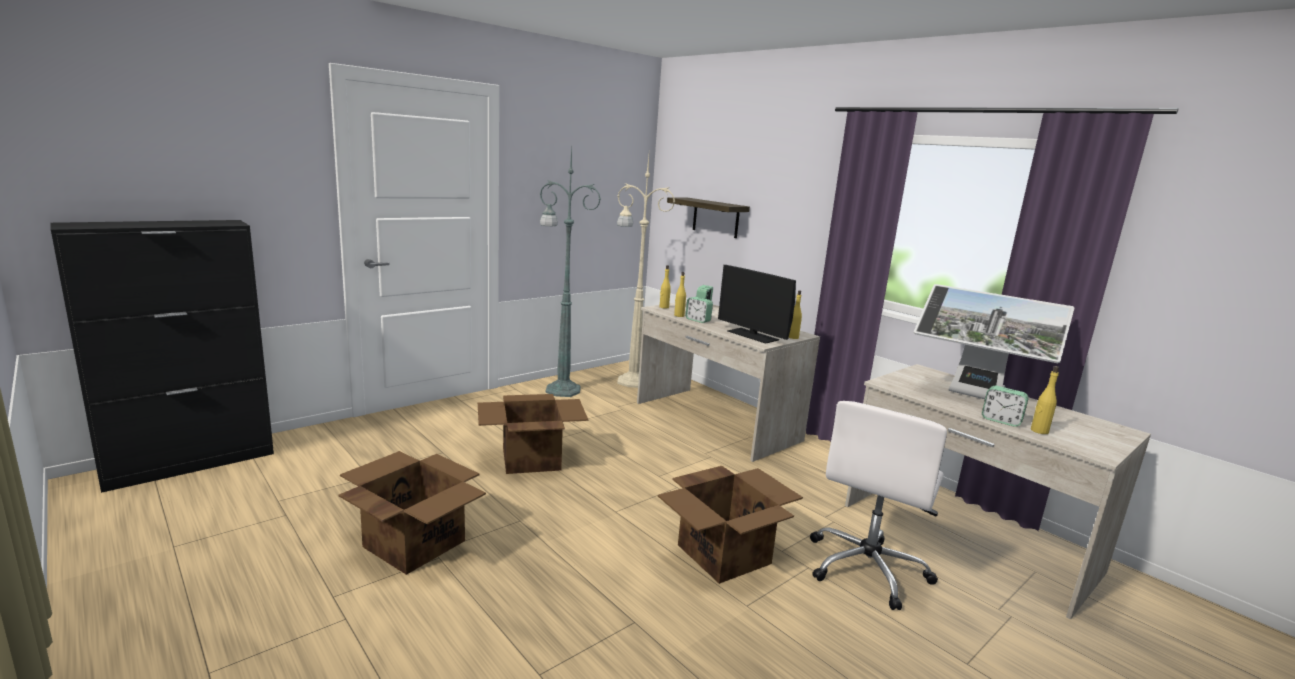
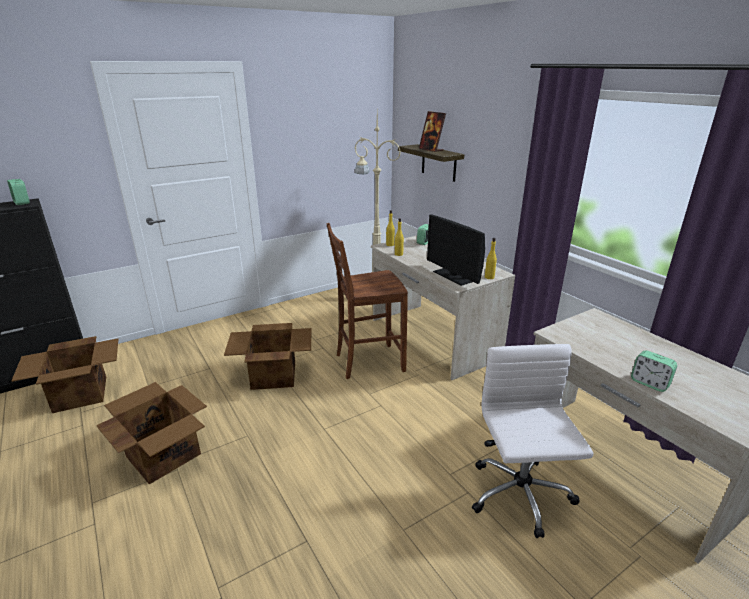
camera: 10 degrees right, 10 degrees up
green floor lamp [540,147,601,397] -> none
cardboard box [658,466,803,584] -> cardboard box moved to [11,336,119,413]
alarm clock [685,297,713,323] -> alarm clock moved to [7,179,30,205]
white office chair [810,401,947,610] -> white office chair turned 135 degrees clockwise [472,344,593,538]
monitor [914,284,1074,399] -> none
yellow bottle [1031,366,1059,434] -> none
none -> brown chair [327,223,408,379]
none -> picture frame [419,111,446,152]

